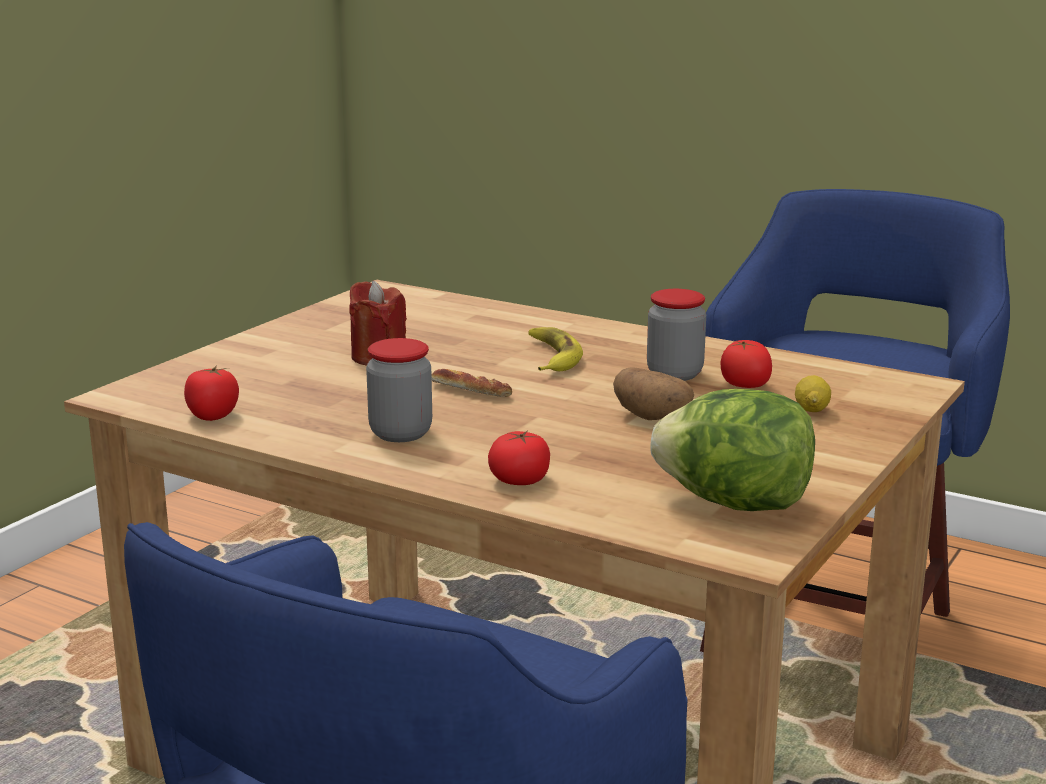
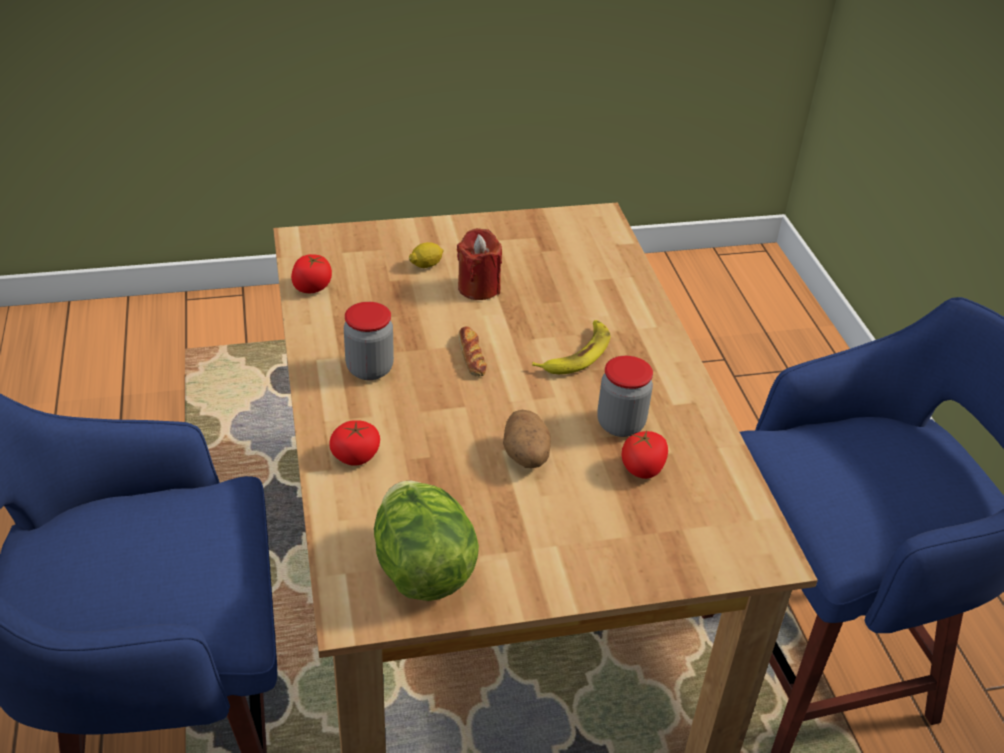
camera: 45 degrees right, 20 degrees up
lemon [795,375,831,412] -> lemon moved to [409,242,444,268]

